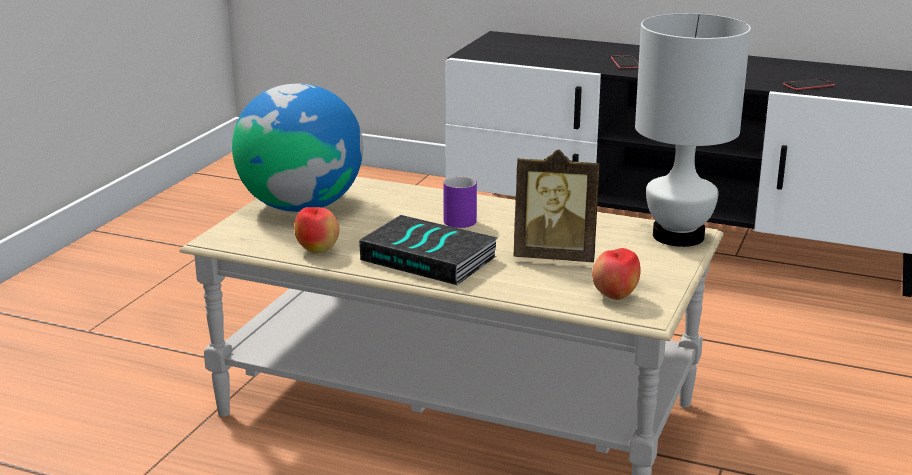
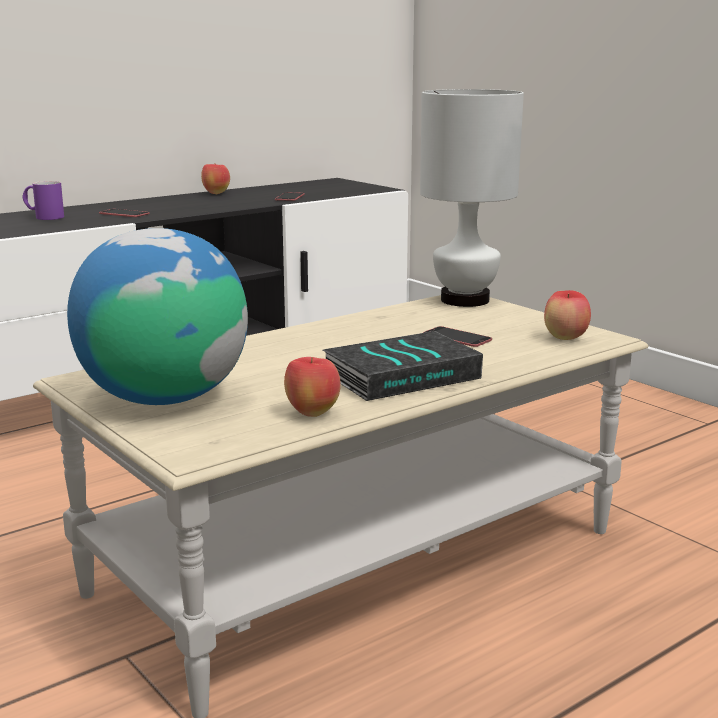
camera: 60 degrees left, 5 degrees down
purple mug [443,176,477,228] -> purple mug moved to [22,181,64,220]
picture frame [513,149,600,262] -> phone [423,326,492,347]
none -> apple [201,163,230,194]

